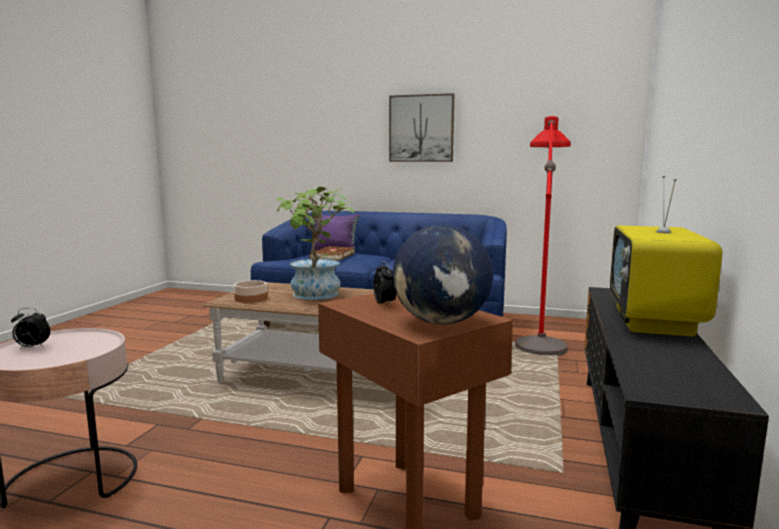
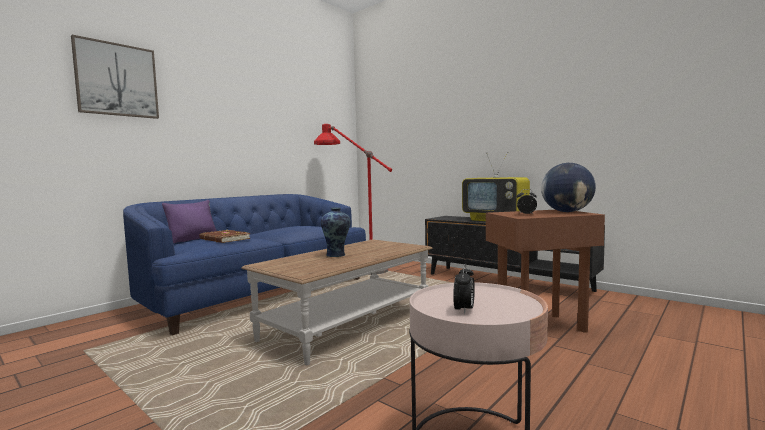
camera: 65 degrees left, 5 degrees down
bowl [234,280,267,303] -> none
potted plant [276,187,355,300] -> vase [321,207,351,257]
picture [389,93,454,162] -> picture moved to [71,35,159,119]

